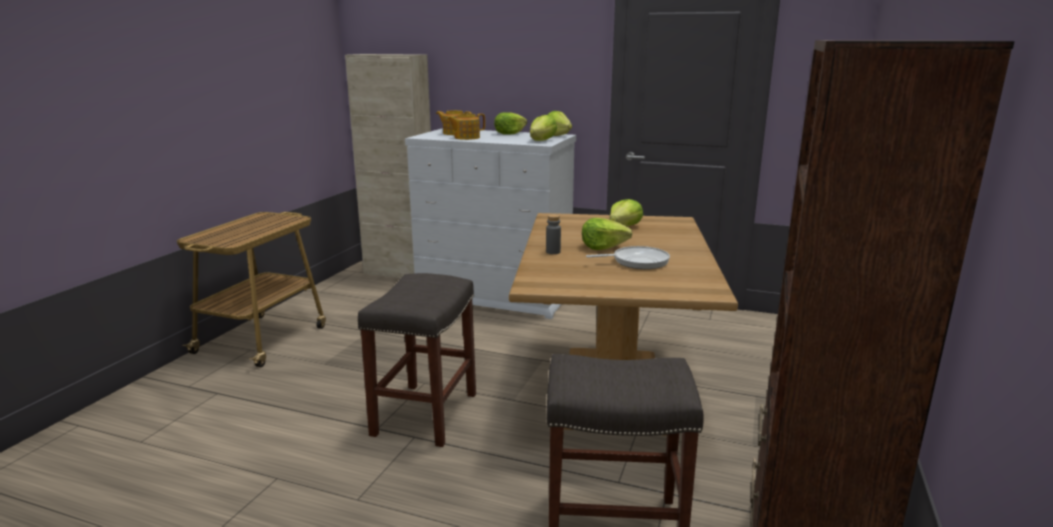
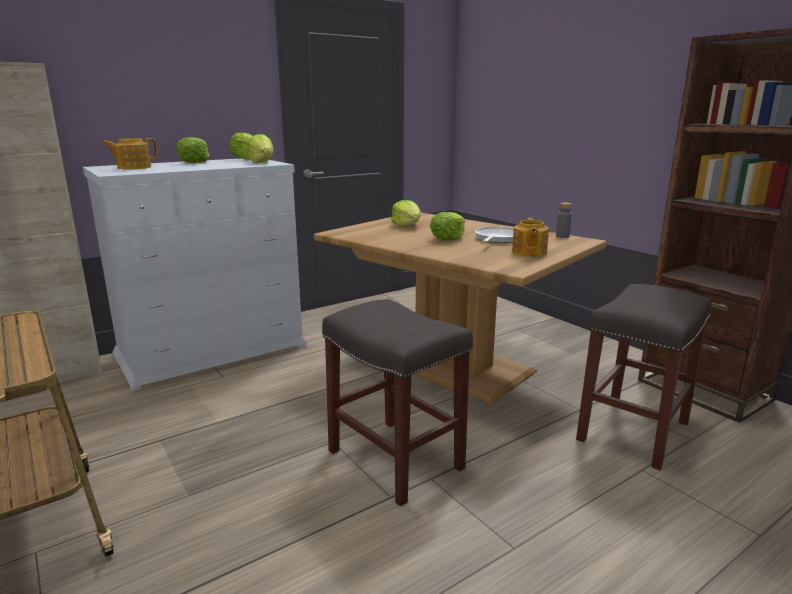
camera: 55 degrees left, 0 degrees up
teapot [446,114,485,140] -> teapot moved to [512,218,549,257]
grey bottle [546,214,561,254] -> grey bottle moved to [556,203,572,238]

